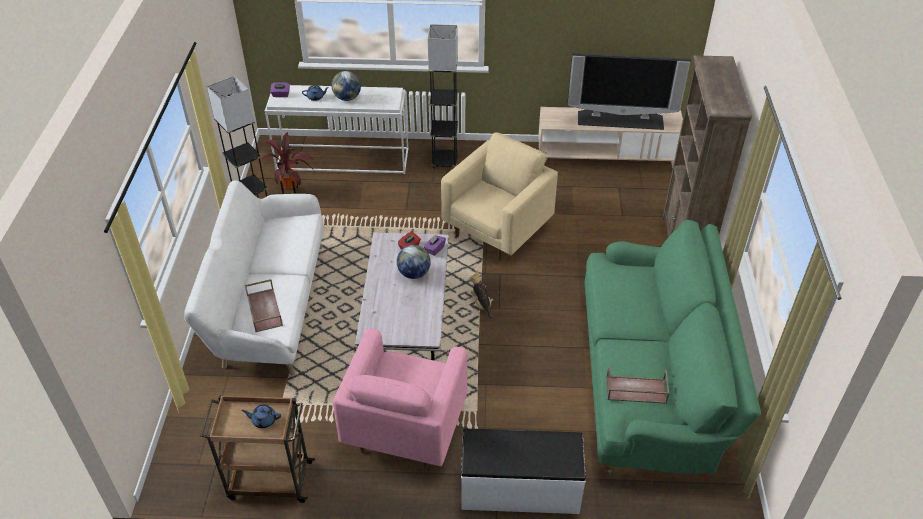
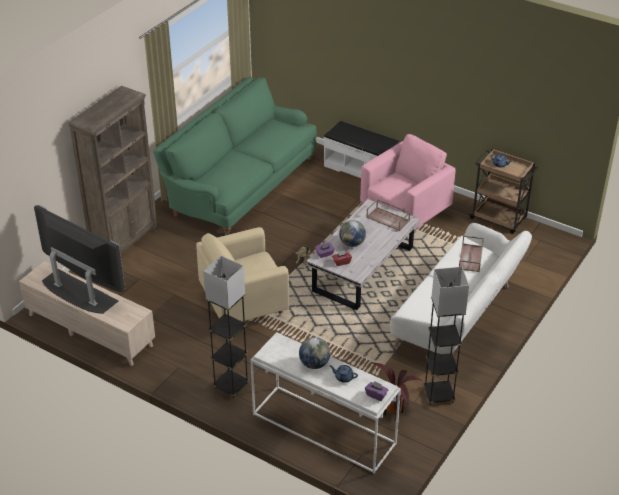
camera: 150 degrees left, 5 degrees down
brown tray [606,366,670,404] -> brown tray moved to [366,199,410,231]

